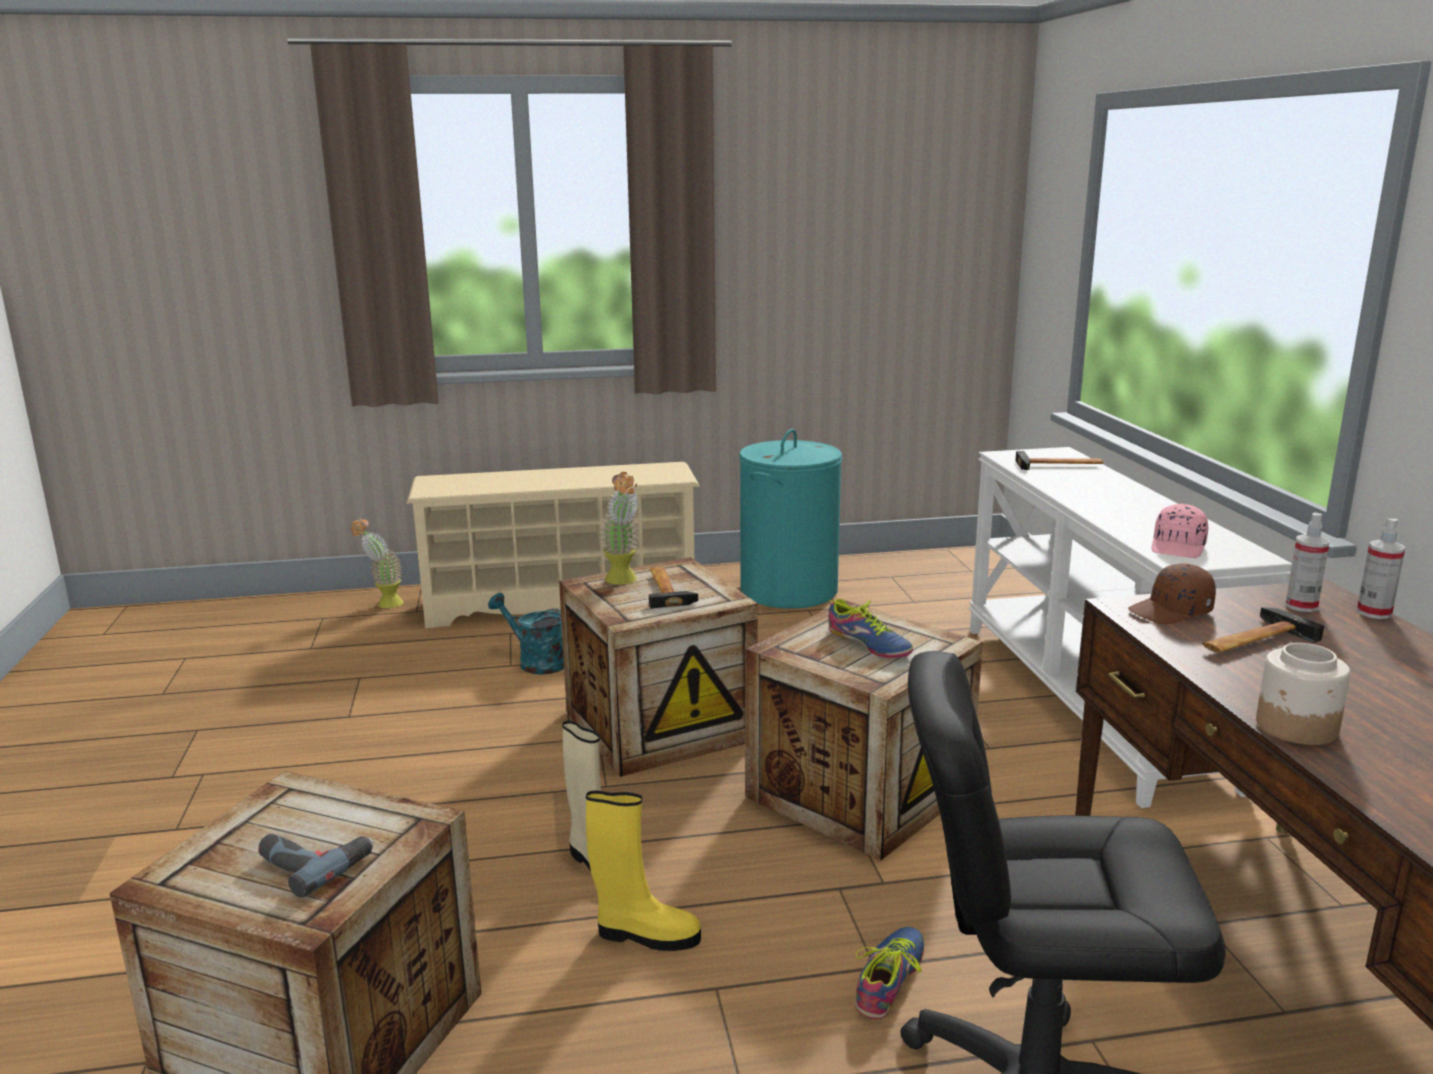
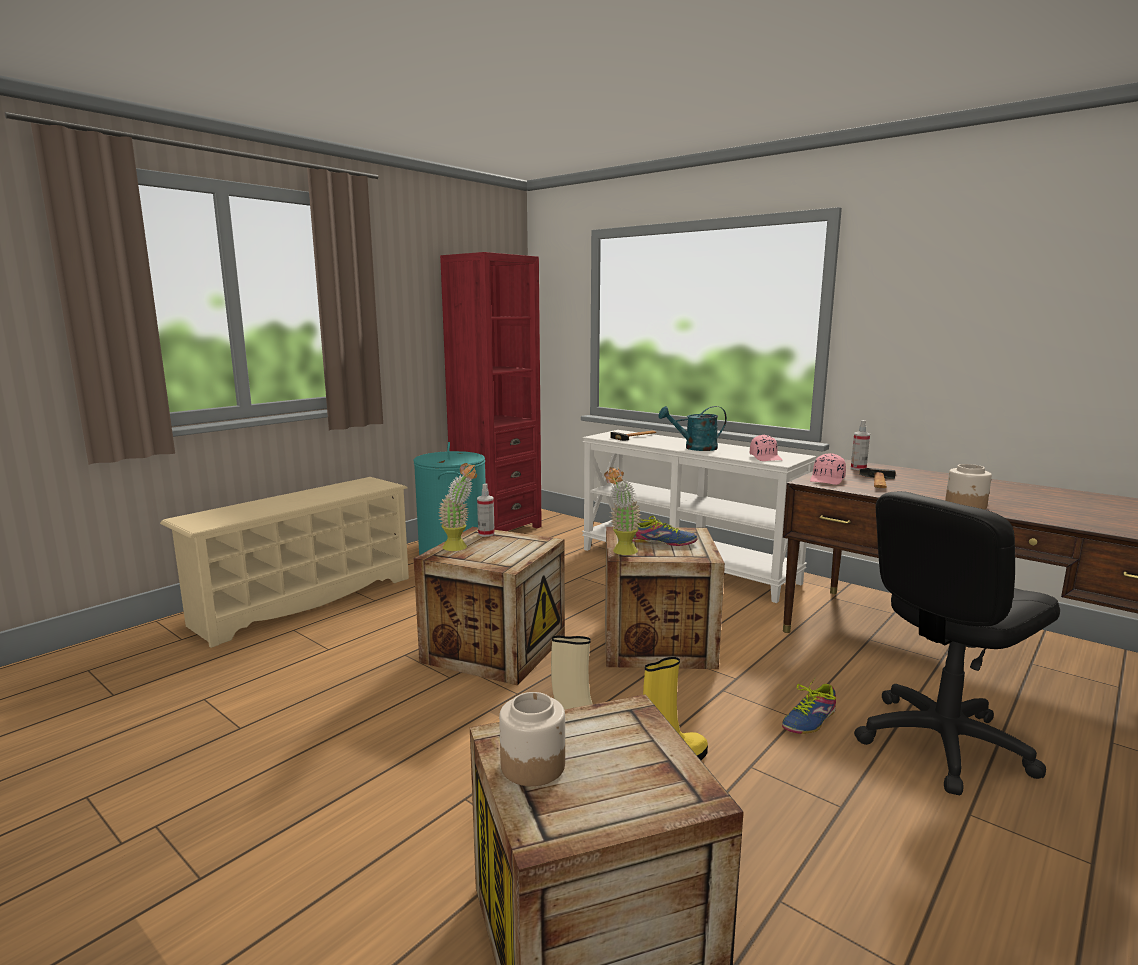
camera: 40 degrees left, 5 degrees down
power drill [258,834,373,898] -> none
potted plant [351,518,404,608] -> potted plant moved to [604,467,642,555]
turquoise watering can [488,593,564,675] -> turquoise watering can moved to [659,406,727,451]
hammer [649,567,698,609] -> none
shoe [855,927,924,1019] -> shoe turned 120 degrees counterclockwise [782,677,836,734]
brown cap [1128,563,1216,624] -> pink cap [810,453,846,485]
spray bottle [1357,519,1406,619] -> spray bottle moved to [477,483,495,537]
none -> red bookcase [440,252,542,531]
none -> jar [499,692,565,786]

